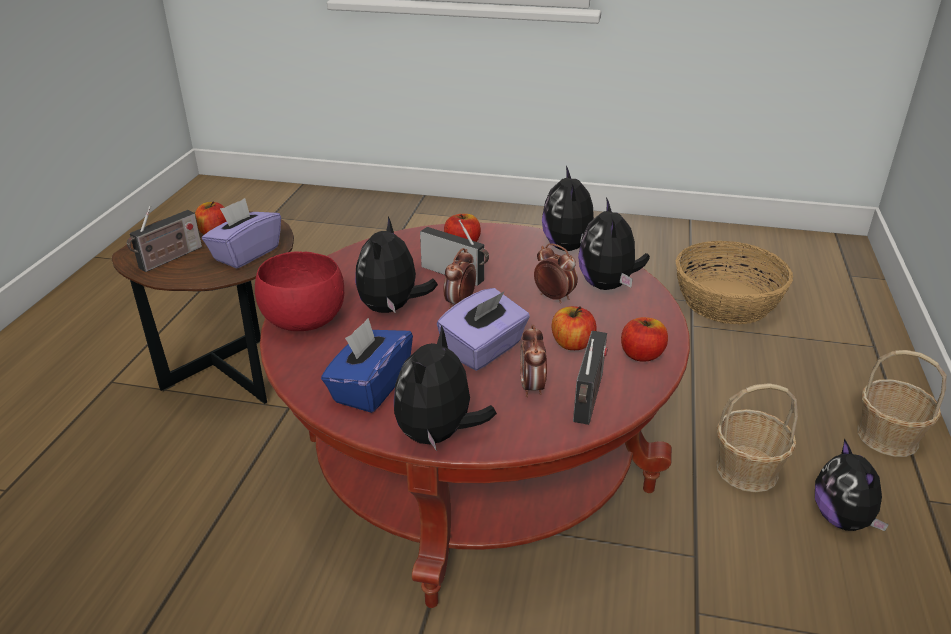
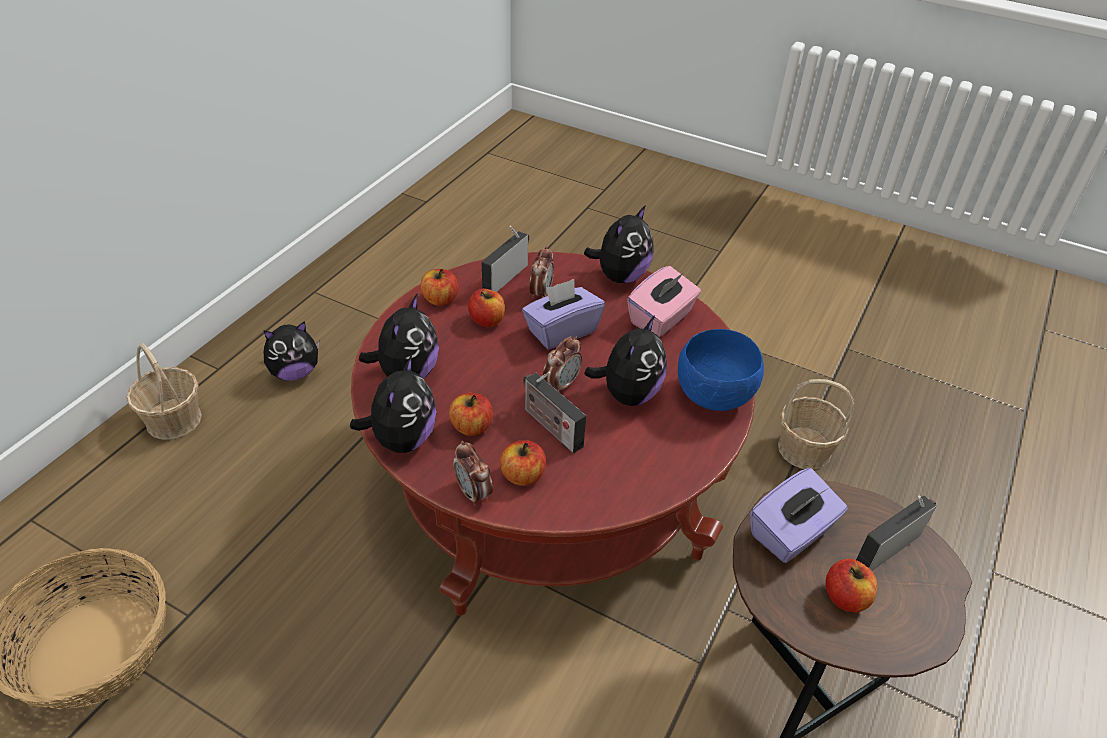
camera: 165 degrees left, 10 degrees up
red bowl [255,251,344,331] -> blue bowl [678,329,764,411]
blue tissue box [321,318,413,413] -> pink tissue box [627,266,701,337]
alarm clock [534,243,578,303] -> alarm clock moved to [453,441,493,506]
basket [716,383,798,492] -> basket moved to [778,379,854,470]
plush toy [815,439,889,531] -> plush toy turned 60 degrees clockwise [263,321,319,381]
none -> apple [449,393,493,436]

